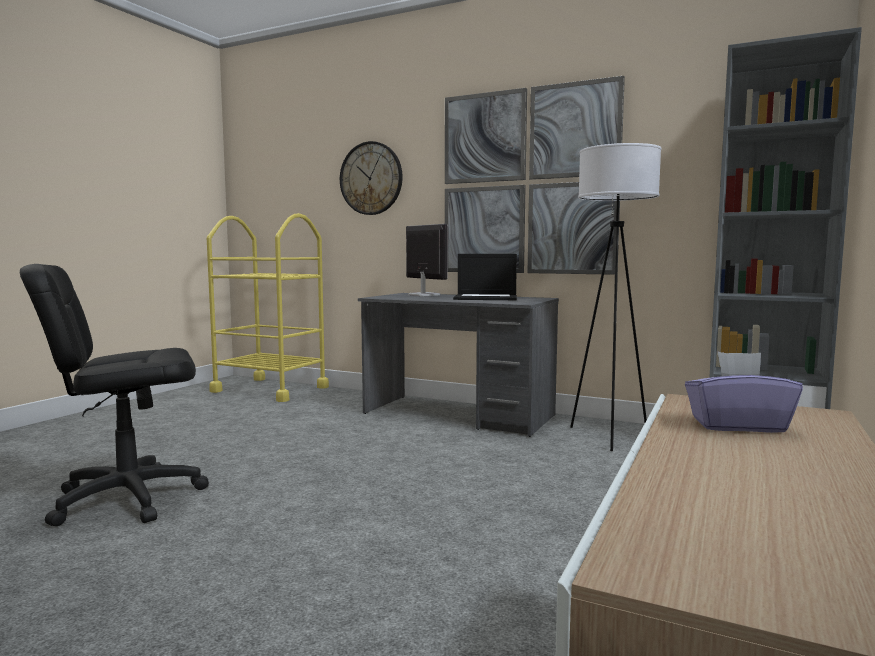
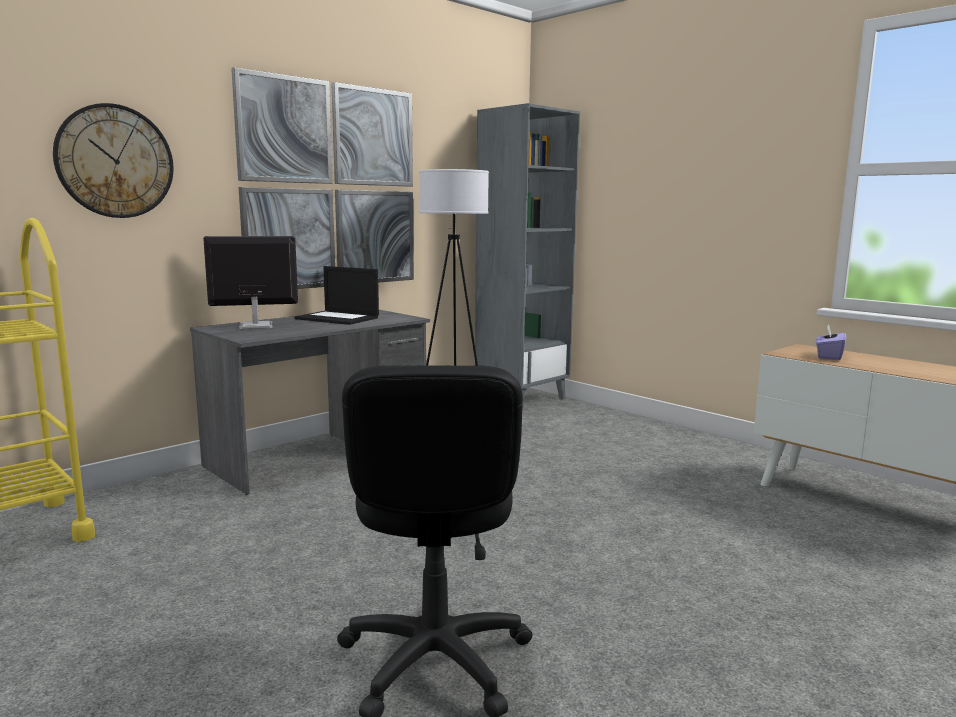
camera: 70 degrees left, 5 degrees up
laptop [453,254,517,300] -> laptop turned 90 degrees clockwise [295,266,379,325]

